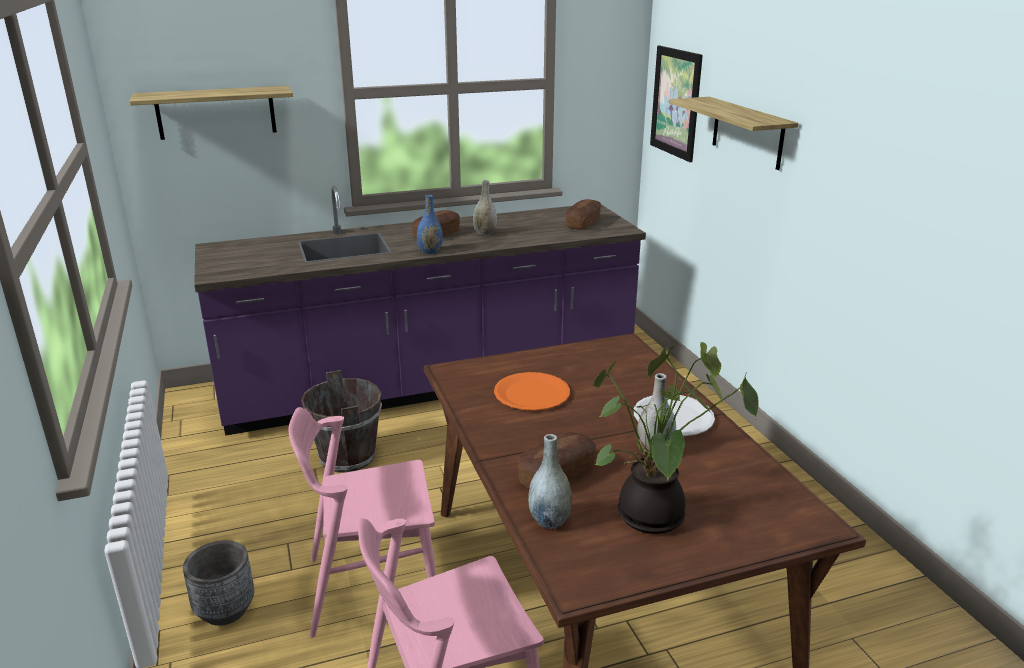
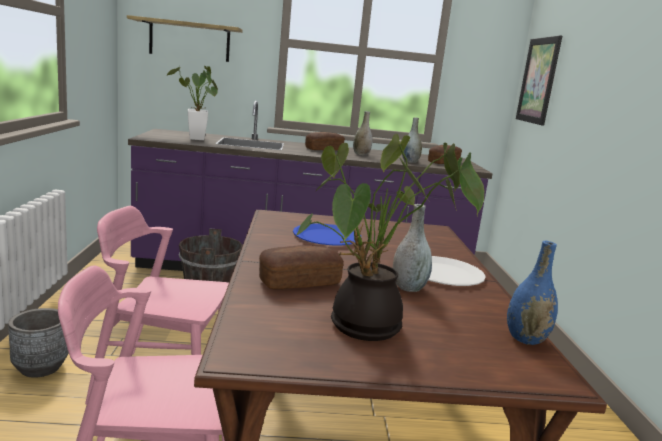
camera: 15 degrees right, 10 degrees down
blue vase [417,195,443,254] -> blue vase moved to [507,241,558,345]
orange plate [494,372,570,411] -> blue plate [293,223,361,246]
grey vase [528,434,572,529] -> grey vase moved to [402,117,422,163]
shelf [669,97,798,170] -> none
none -> potted plant [166,66,218,140]

